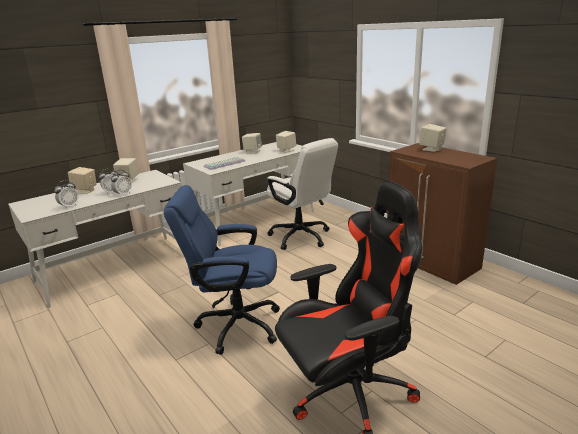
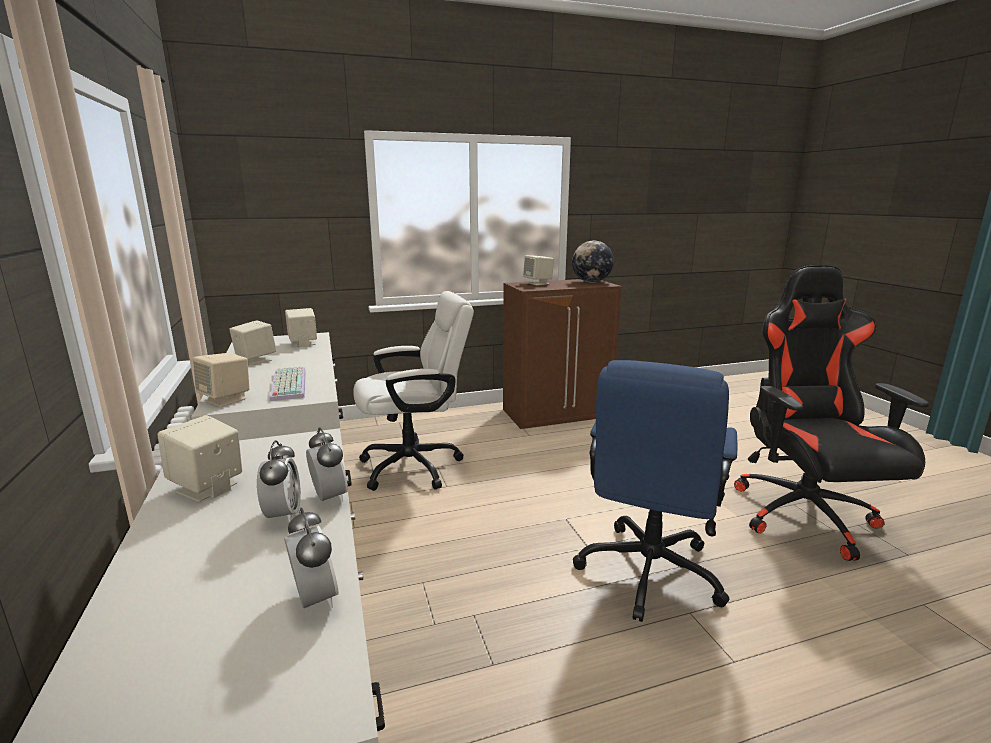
camera: 70 degrees left, 5 degrees down
beige speaker [68,167,97,194] -> beige speaker moved to [193,353,249,407]
none -> globe [572,241,614,283]

